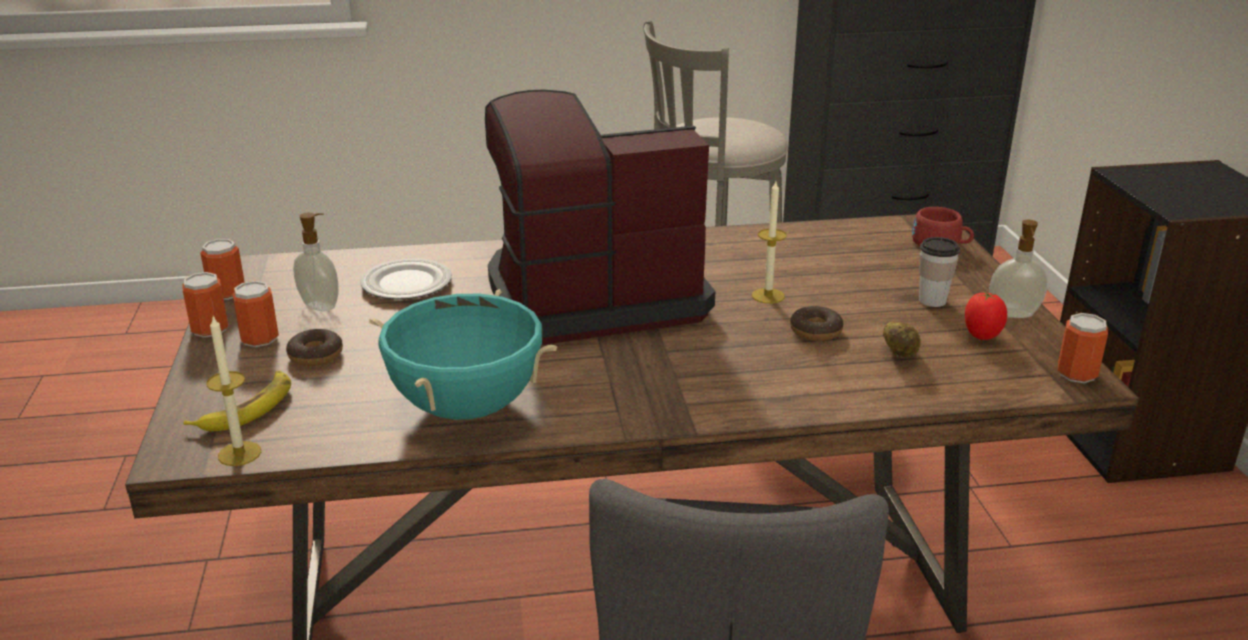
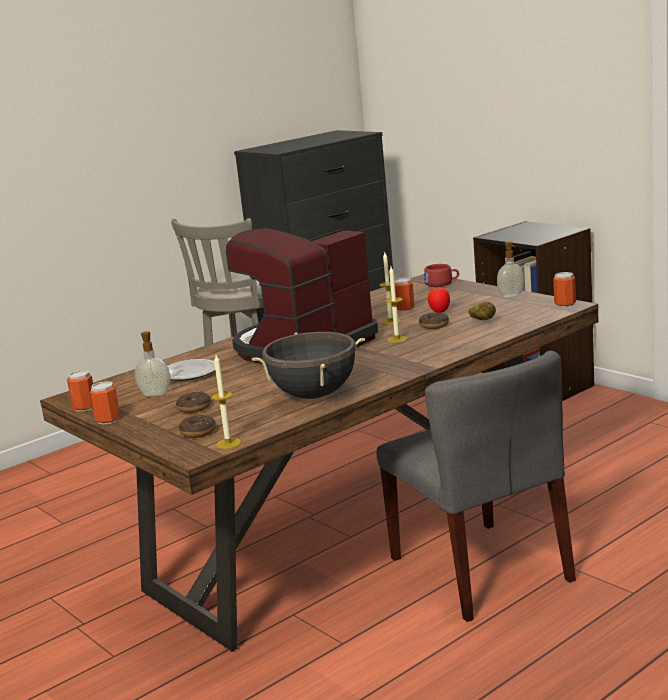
camera: 30 degrees left, 10 degrees down
banana [183,371,291,431] -> donut [179,415,216,438]
can [232,281,279,347] -> can moved to [394,278,415,312]
turquoise cooking pot [369,289,558,420] -> black cooking pot [252,332,365,399]
cup [919,237,960,307] -> none
tomato [965,291,1007,340] -> tomato moved to [428,287,450,313]
none -> candle [385,266,407,343]

